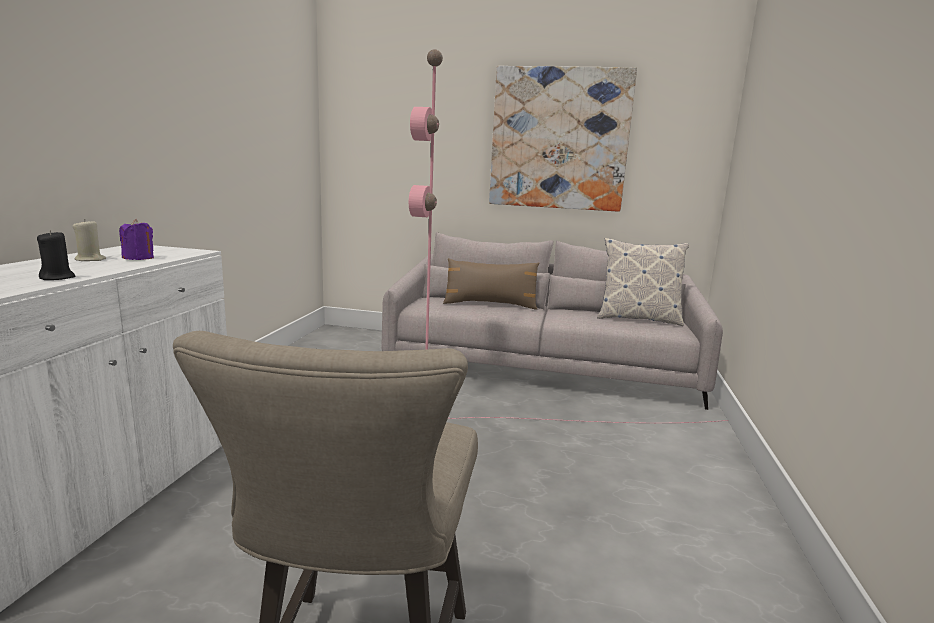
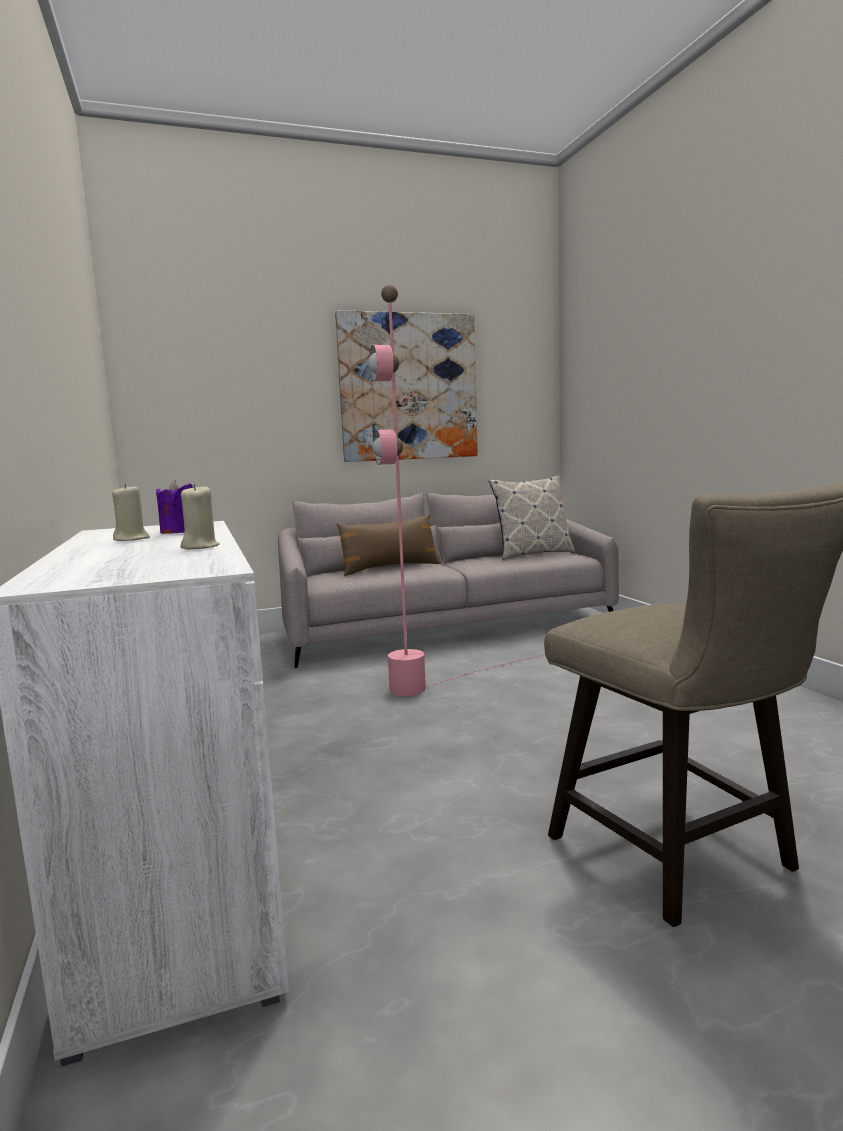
camera: 30 degrees left, 5 degrees down
black candle [37,230,76,280] -> beige candle [181,484,220,549]

